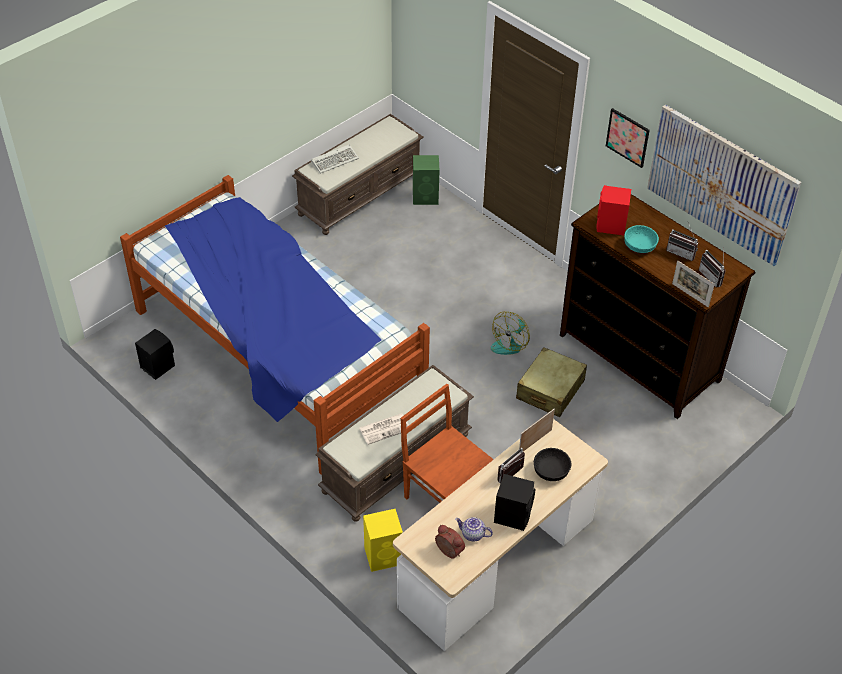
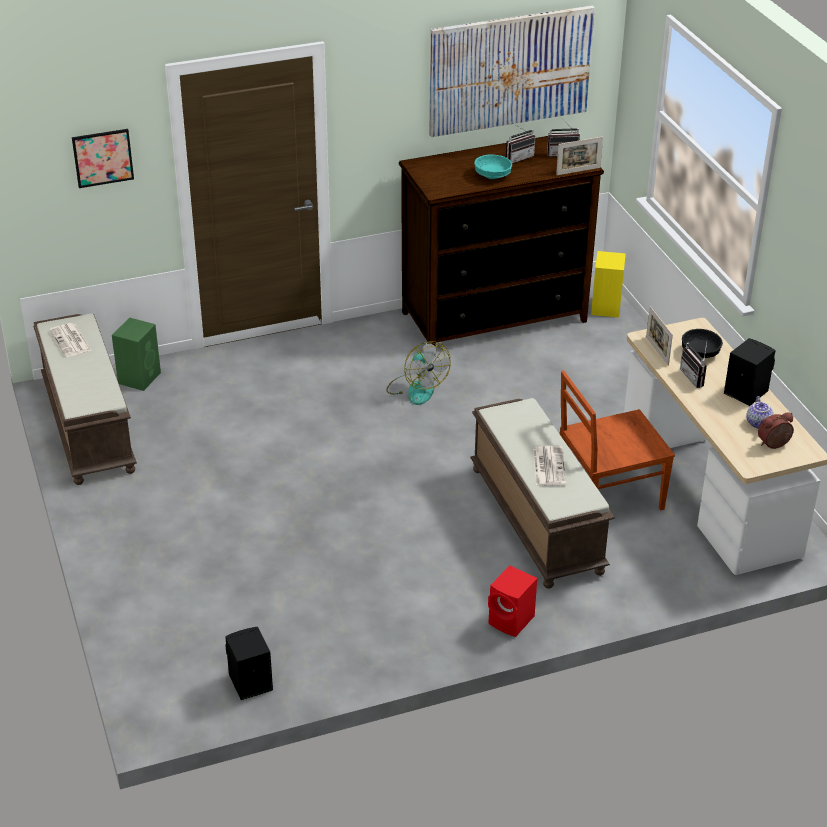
camera: 65 degrees left, 10 degrees down
bed [120,175,430,475] -> none
keyboard [311,144,359,174] -> none
yellow speaker [363,509,403,572] -> yellow speaker moved to [591,251,626,318]
teapot [455,517,493,542] -> teapot turned 45 degrees counterclockwise [746,396,773,428]
beige suitcase [516,347,587,417] -> none
red speaker [596,185,631,236] -> red speaker moved to [488,565,537,637]
picture [606,108,650,168] -> picture moved to [72,129,134,188]
none -> newspaper [49,323,91,357]

